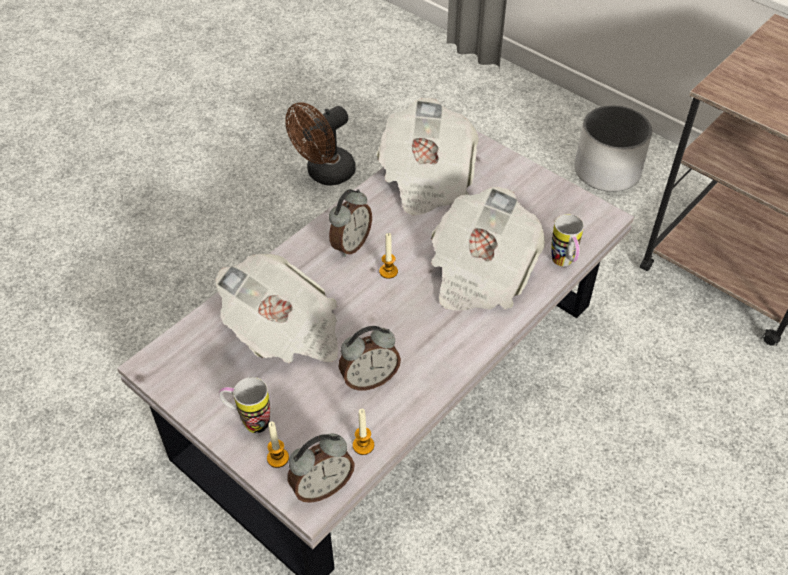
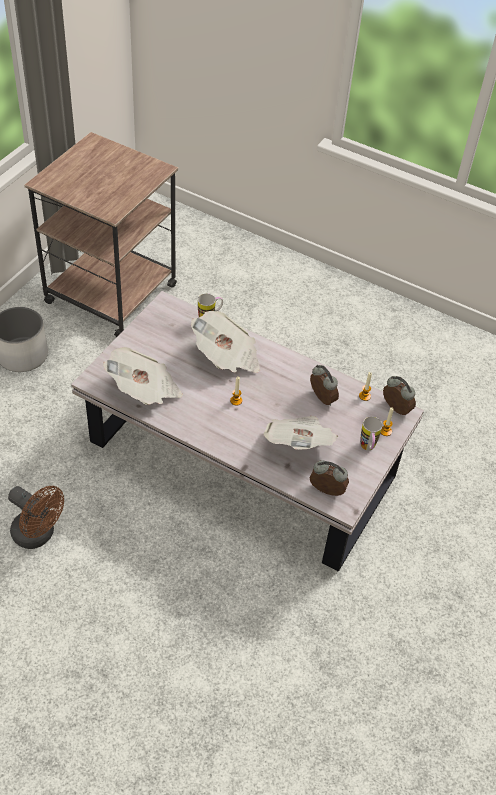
camera: 105 degrees left, 0 degrees up
alarm clock [329,189,372,257] -> alarm clock moved to [310,460,349,496]

